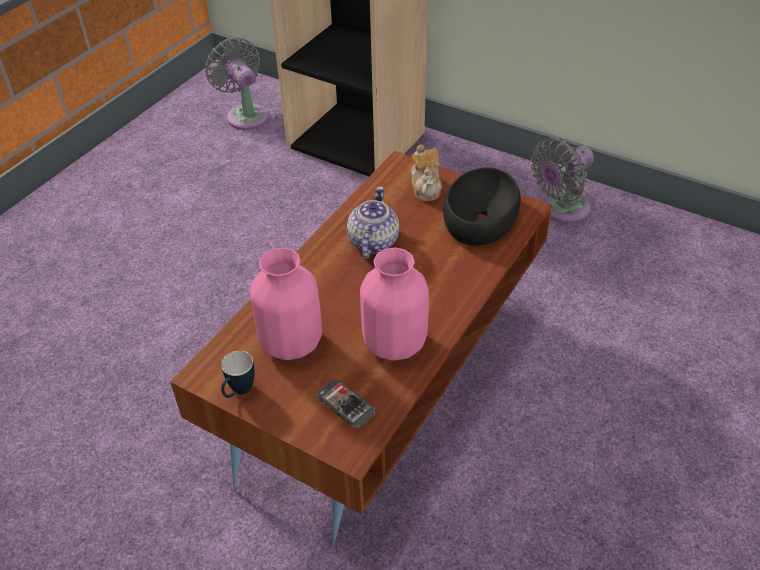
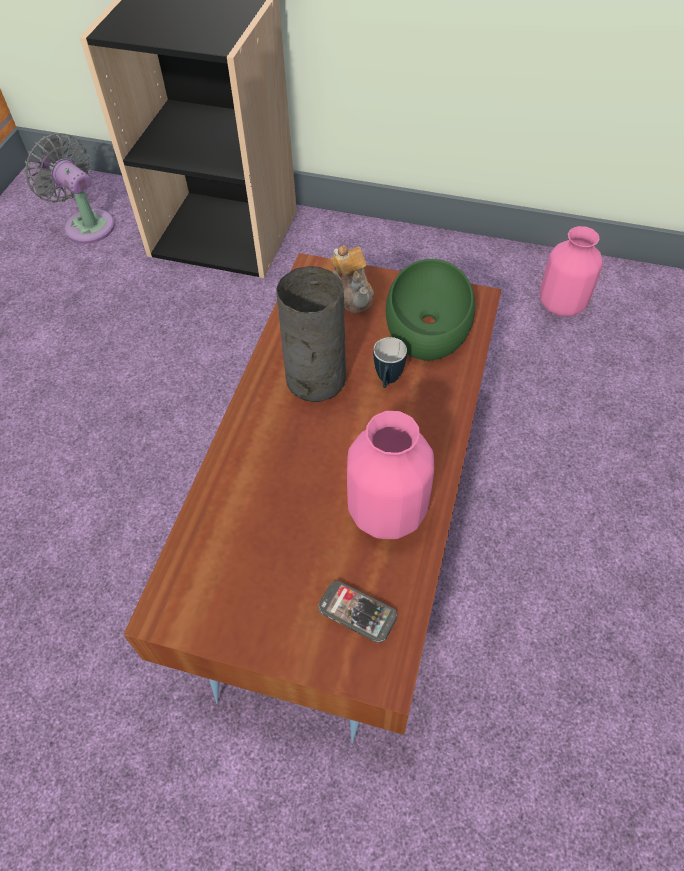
camera: 15 degrees left, 10 degrees up
mug [221,351,254,398] -> mug moved to [373,337,407,388]
pink vase [250,248,322,360] -> pink vase moved to [540,226,603,316]
teapot [347,186,399,258] -> grey vase [277,266,346,402]
black bowl [443,167,521,246] -> green bowl [386,259,475,360]
grey fan [531,137,594,223] -> none

